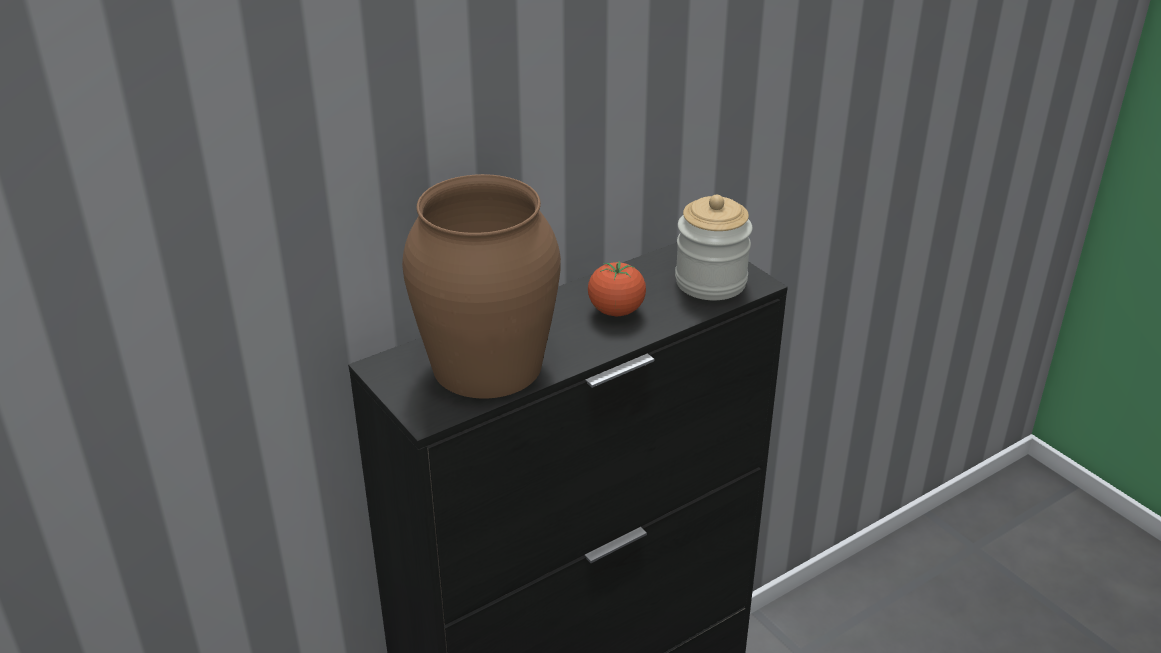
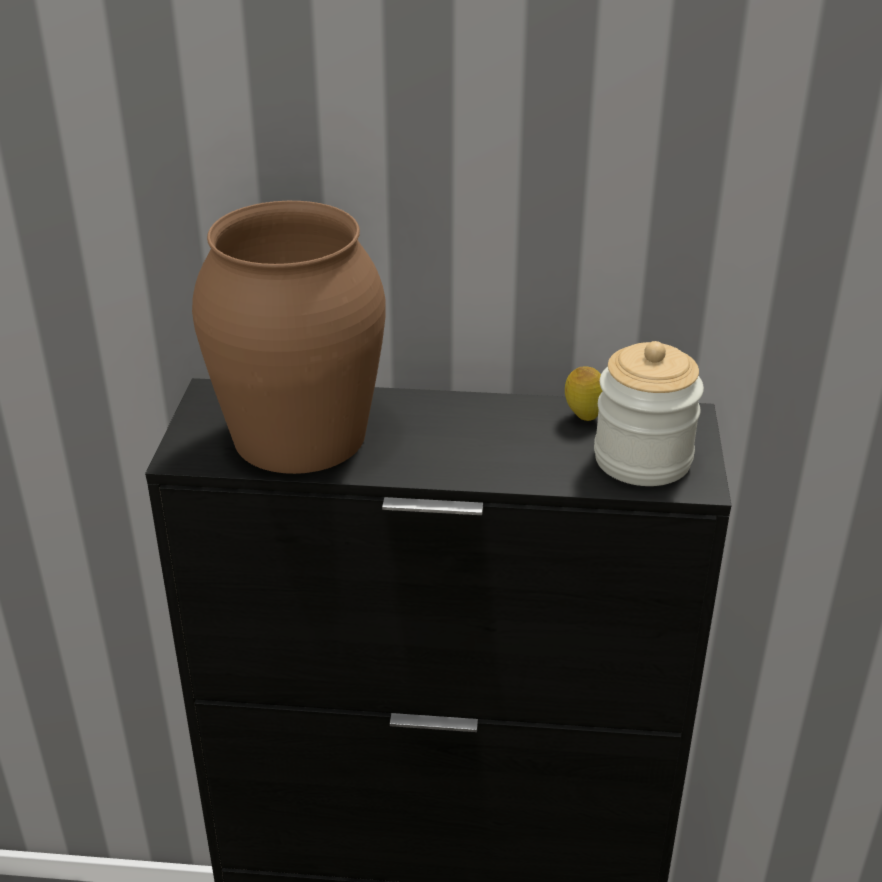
camera: 40 degrees right, 0 degrees up
tomato [588,261,646,316] -> none
none -> lemon [565,366,602,421]

